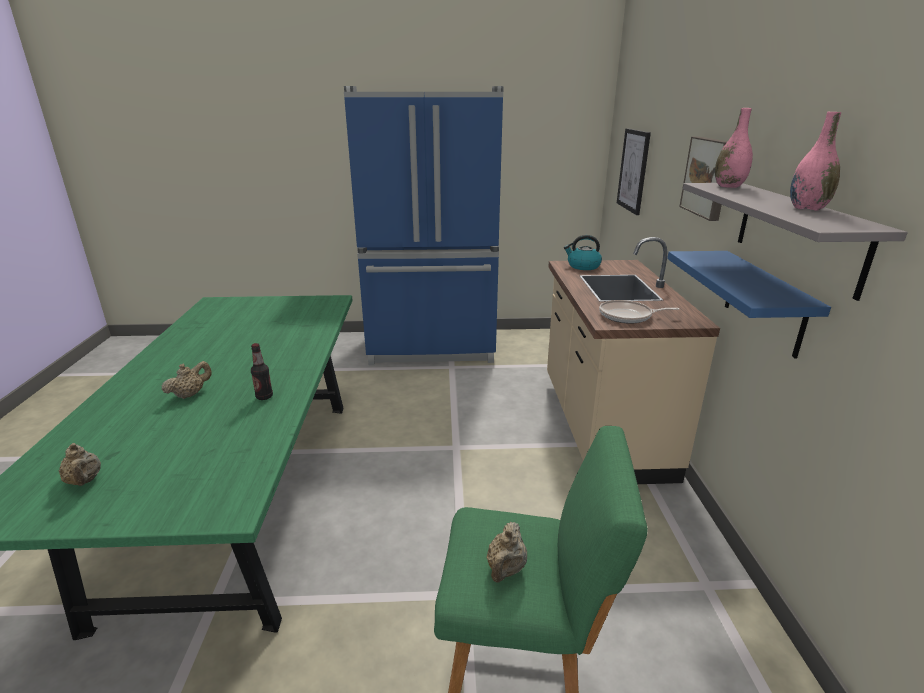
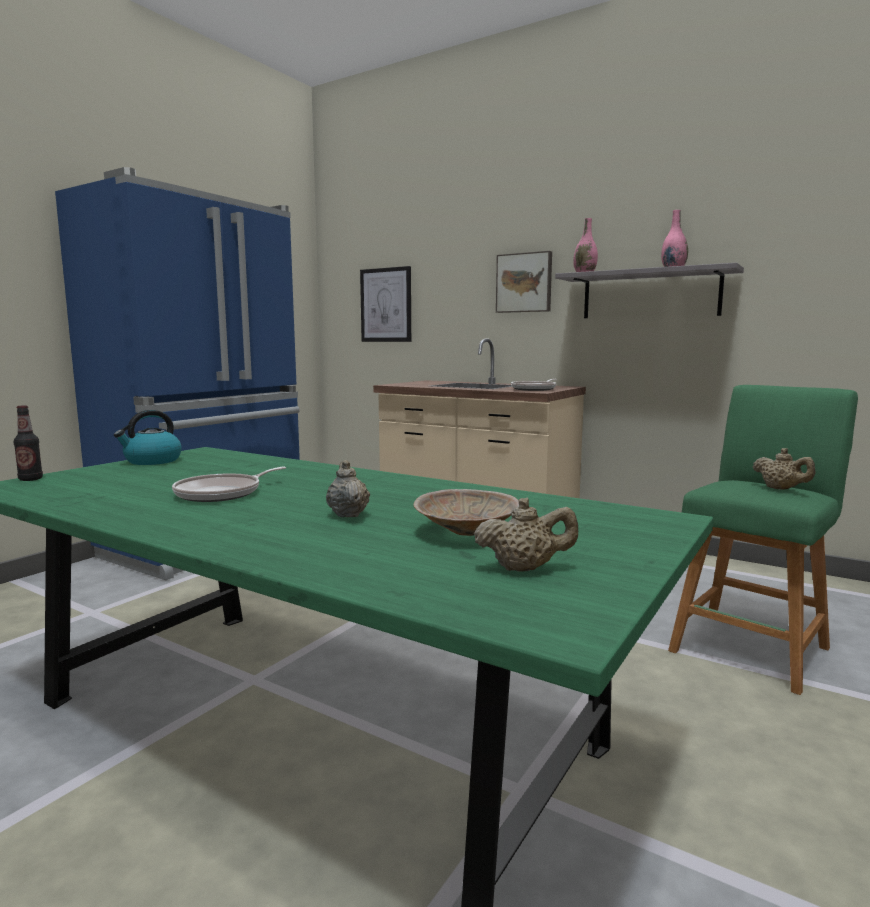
camera: 55 degrees left, 15 degrees down
bottle [251,343,273,400] -> bottle moved to [14,405,43,481]
kettle [564,235,602,270] -> kettle moved to [114,410,182,465]
blue shelf [667,251,831,359] -> none
none -> frying pan [172,467,286,502]
none -> beige bowl [413,489,519,536]

